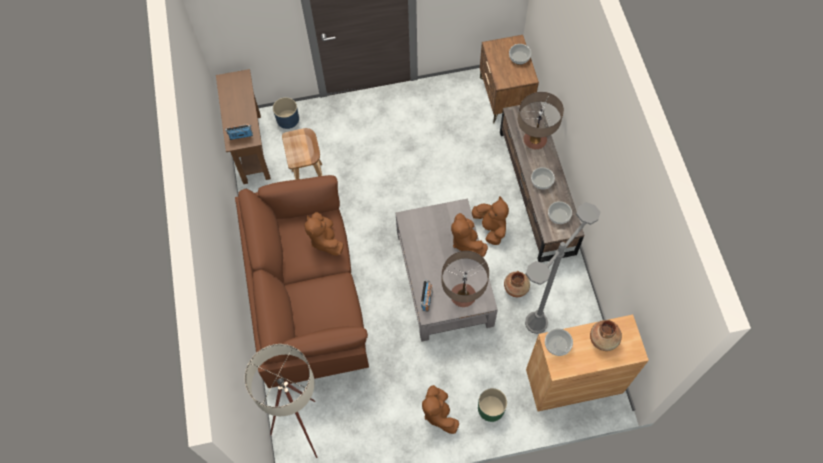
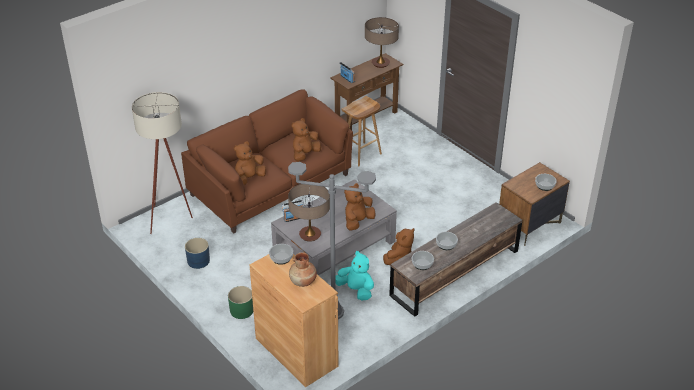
camera: 60 degrees right, 25 degrees down
blue planter [273,97,299,129] -> blue planter moved to [185,238,210,269]
brown plush toy [422,385,459,434] -> brown plush toy moved to [234,141,266,185]
brown vase [504,271,530,297] -> turquoise plush toy [335,251,374,301]
table lamp [518,92,564,149] -> table lamp moved to [365,17,399,68]

